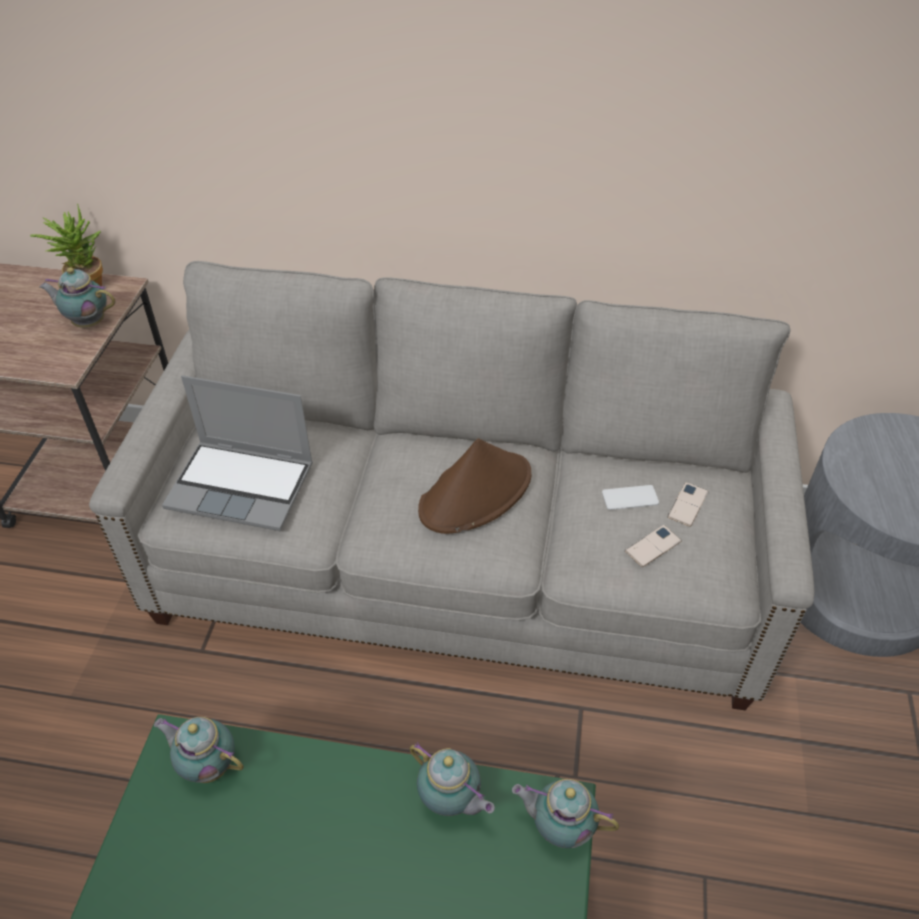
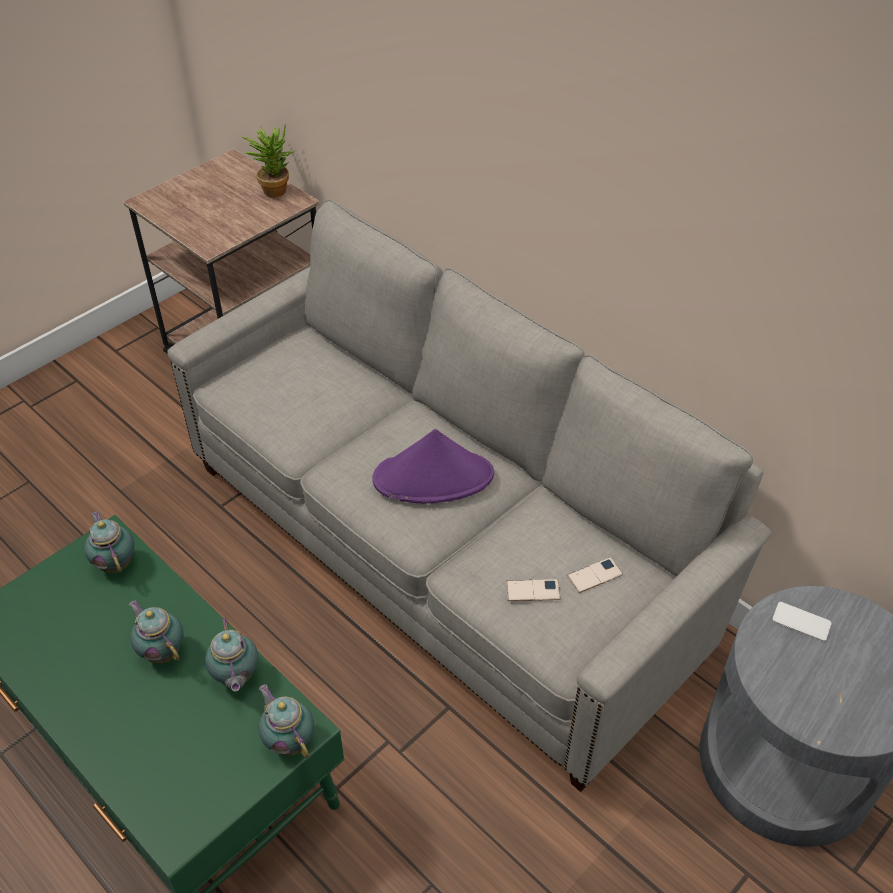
camera: 35 degrees right, 0 degrees up
teapot [40,267,116,328] -> teapot moved to [128,600,183,664]
laptop [162,375,313,531] -> none
brown hat [418,439,532,534] -> purple hat [372,429,494,504]
phone [602,485,659,510] -> phone moved to [772,602,832,641]

